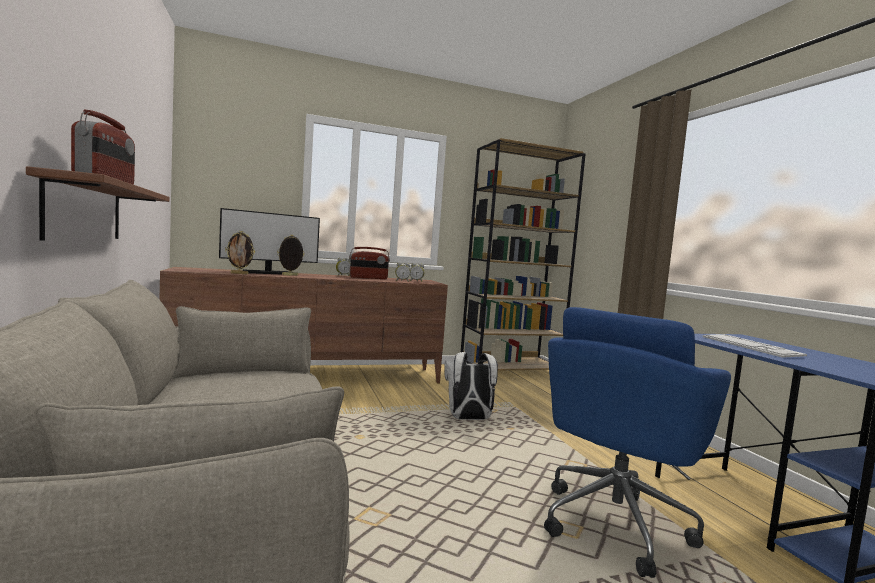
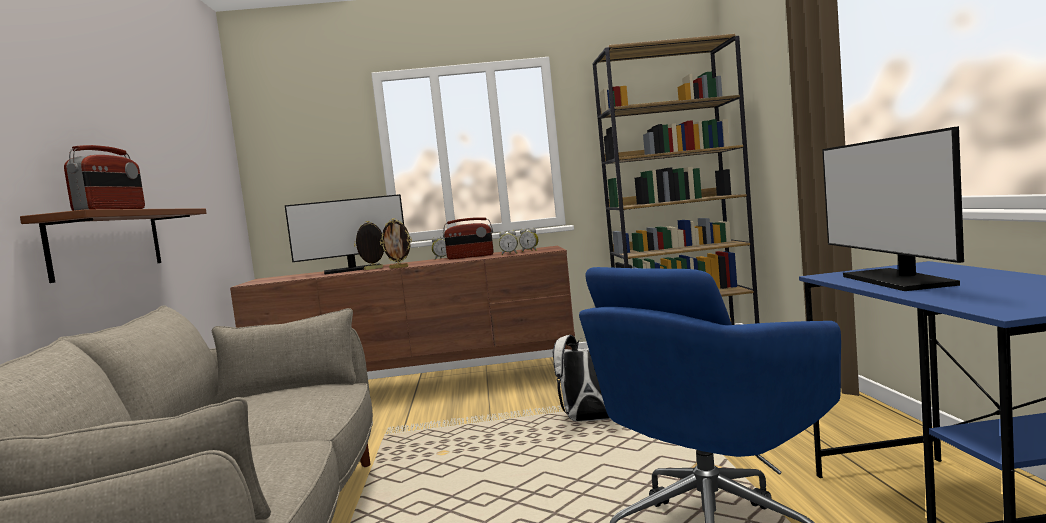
camera: 15 degrees right, 0 degrees up
picture frame [225,231,255,274] -> picture frame moved to [380,218,412,269]
keyboard [703,334,807,358] -> monitor [822,126,964,291]

